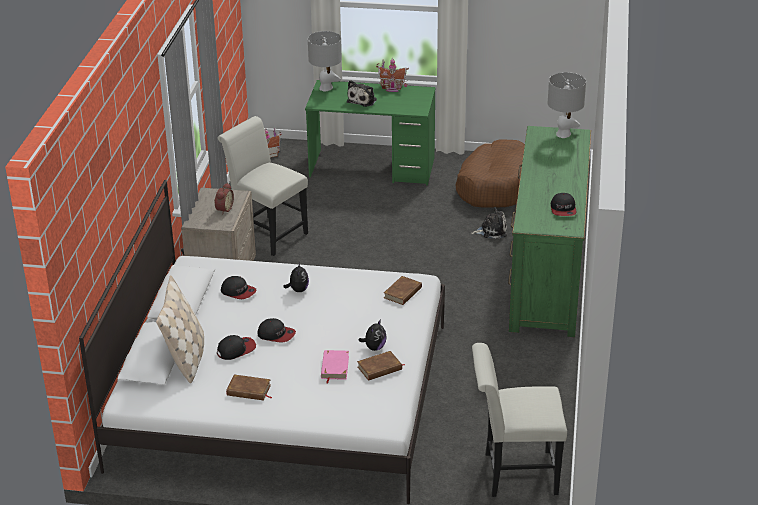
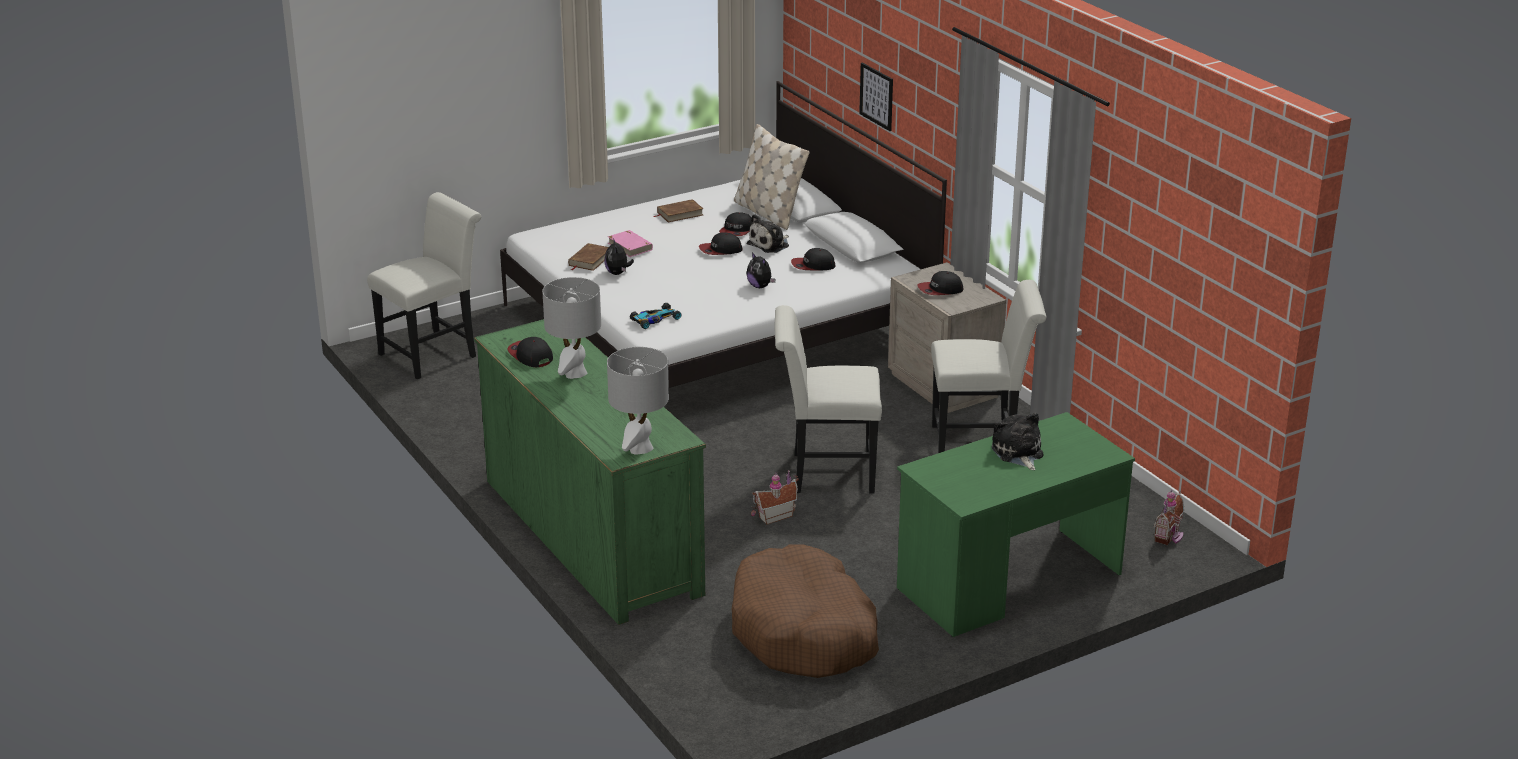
camera: 140 degrees right, 5 degrees down
alarm clock [214,183,234,214] -> cap [917,271,964,295]
grey table lamp [308,31,342,92] -> grey table lamp moved to [542,277,601,379]
toy house [376,58,409,92] -> toy house moved to [751,471,799,525]
brown book [384,276,422,305] -> toy car [630,303,682,329]
plush toy [471,207,507,239] -> plush toy moved to [747,214,789,253]
none -> white chair [774,305,882,494]
none -> picture [859,62,893,131]

